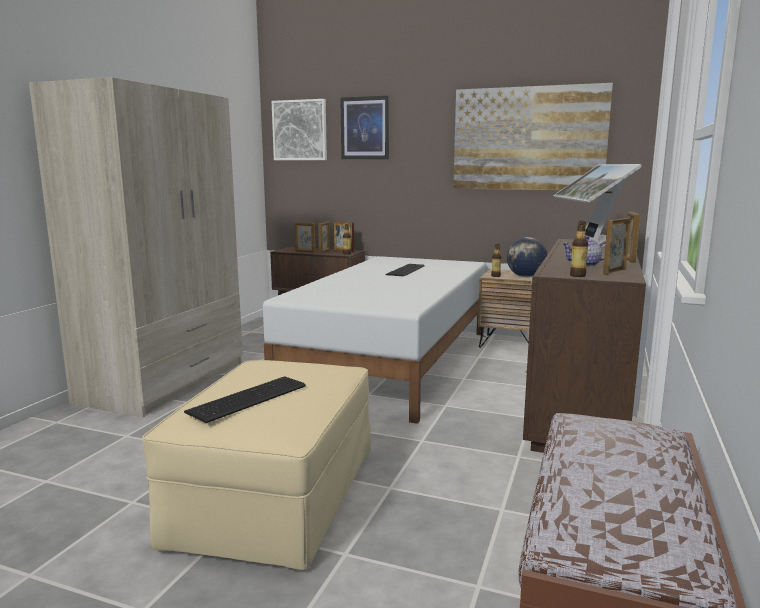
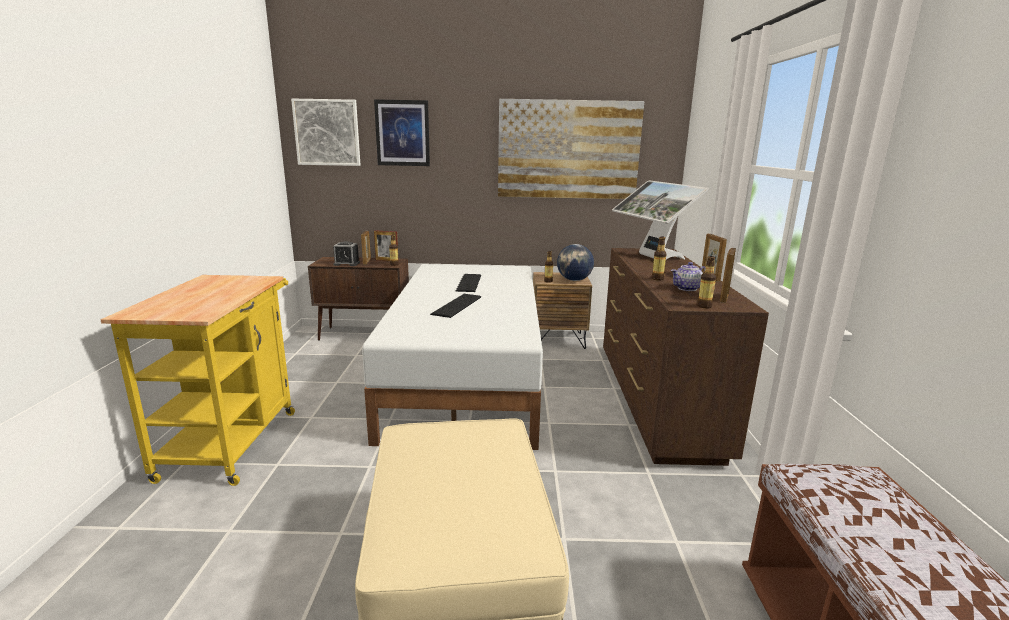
camera: 20 degrees left, 5 degrees up
beige wardrobe [29,77,243,417] -> yellow cart [100,275,295,486]
keyboard [184,376,306,423] -> keyboard moved to [430,294,481,318]
picture frame [295,222,315,252] -> alarm clock [333,241,360,266]
none -> bottle [652,236,667,281]

